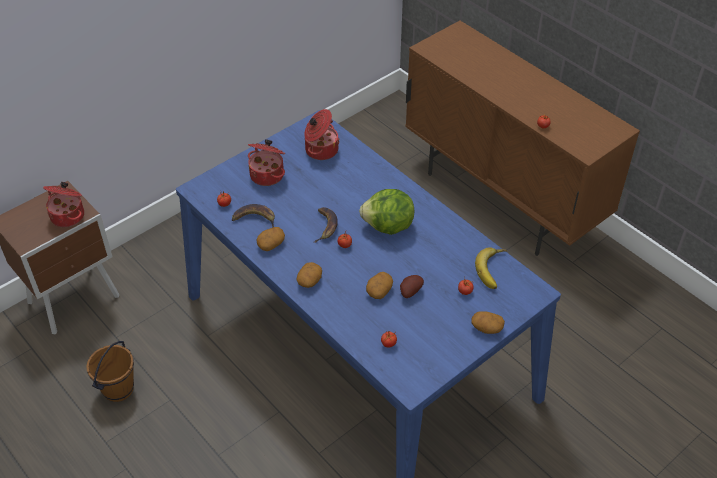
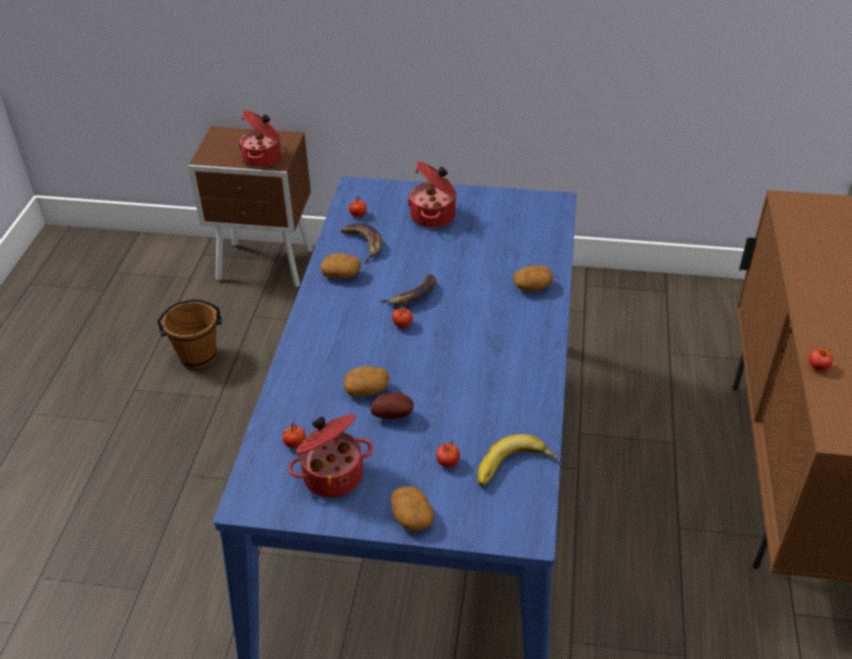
camera: 50 degrees right, 5 degrees down
potato [297,262,322,288] -> potato moved to [513,266,553,291]
cooking pot [304,109,340,160] -> cooking pot moved to [288,414,373,498]
lettuce [359,189,415,235] -> none

